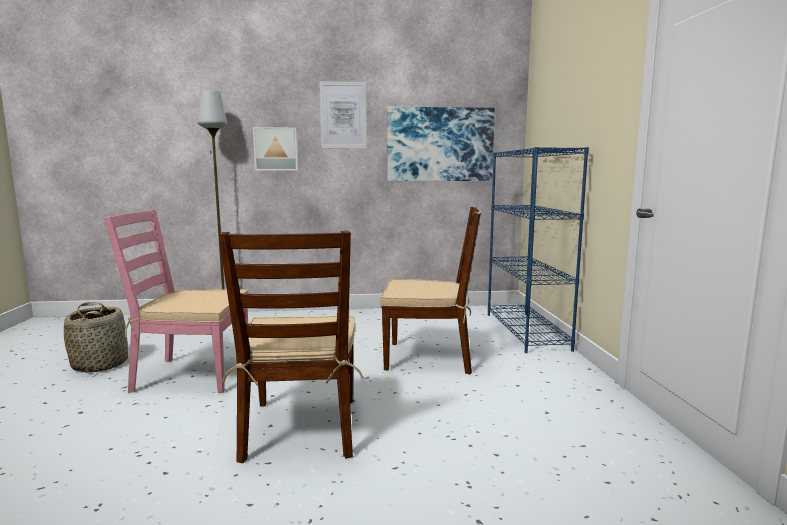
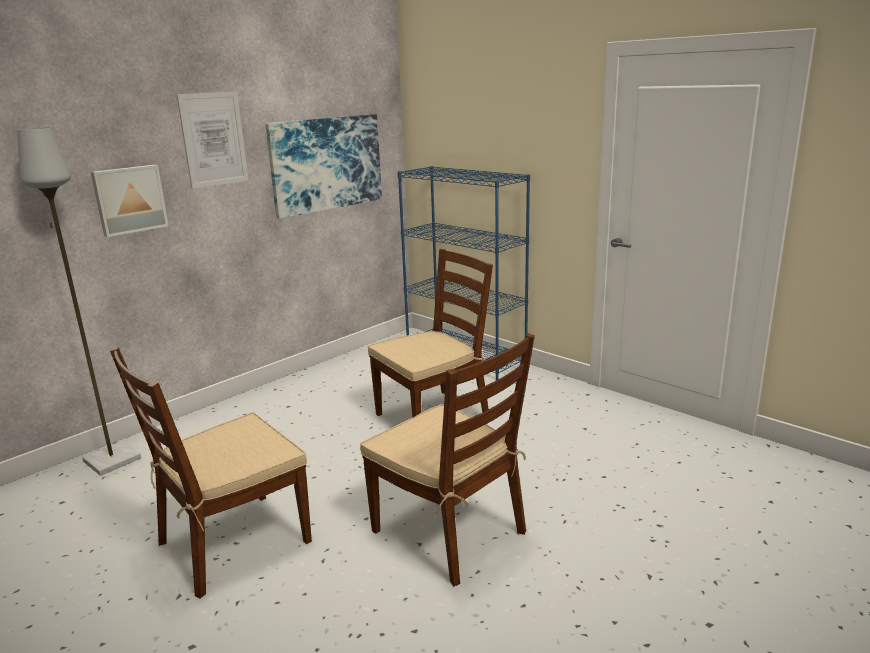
camera: 40 degrees left, 10 degrees up
basket [64,302,128,372] -> none
pink chair [104,210,248,393] -> brown chair [110,347,312,599]

